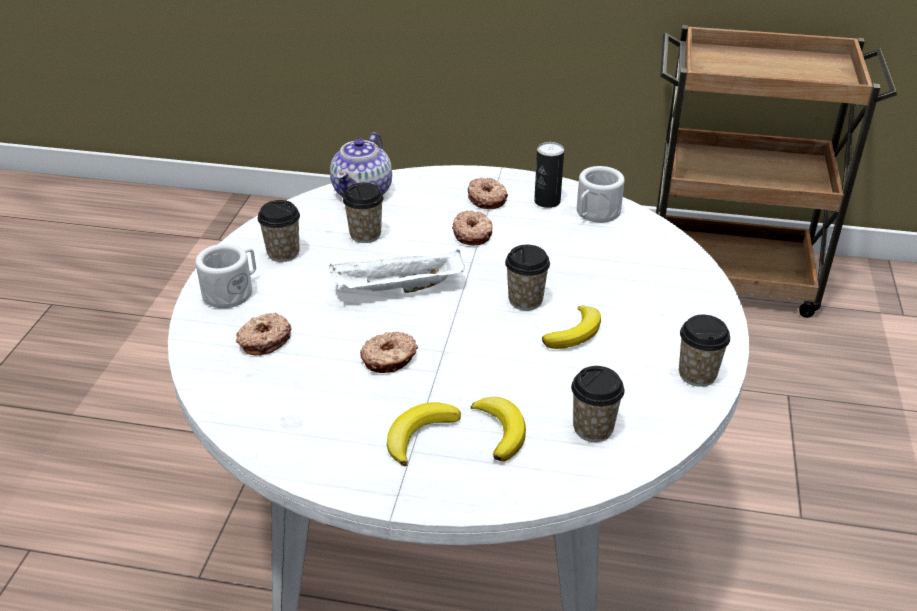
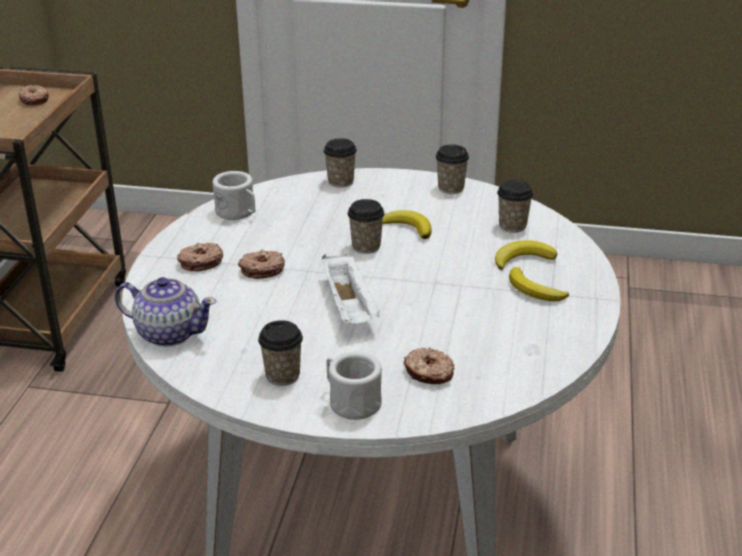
camera: 90 degrees left, 5 degrees down
cup [343,183,384,243] -> cup moved to [324,138,357,188]
donut [360,332,418,373] -> donut moved to [19,85,49,105]
can [534,142,564,208] -> none

